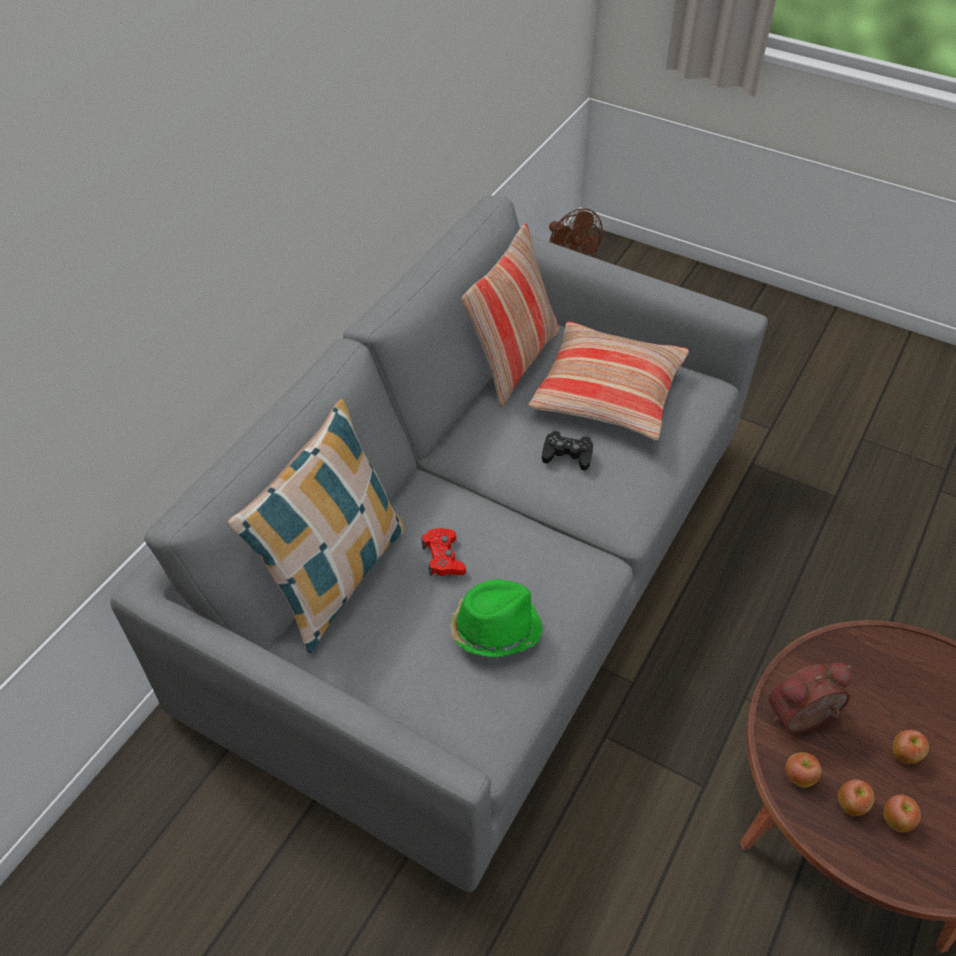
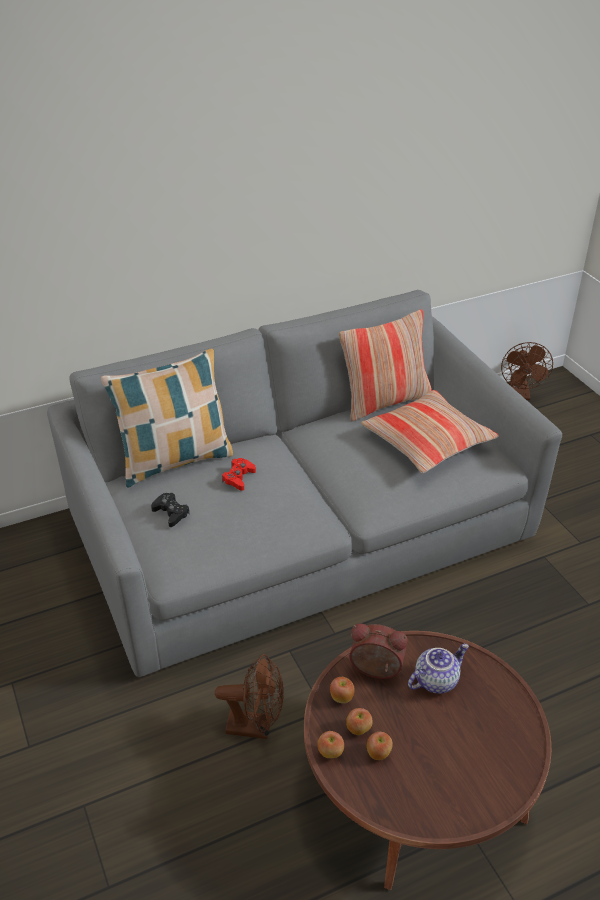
camera: 35 degrees right, 10 degrees down
green hat [450,580,543,658] -> none
black game controller [542,431,593,471] -> black game controller moved to [151,493,190,527]
apple [893,730,929,764] -> apple moved to [317,731,344,758]
none -> brown fan [215,654,284,739]
none -> teapot [408,644,469,694]

